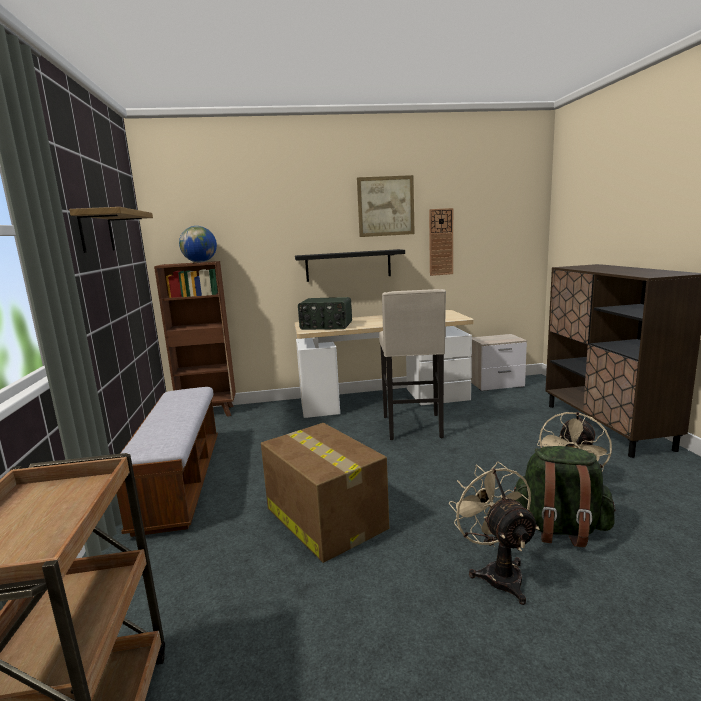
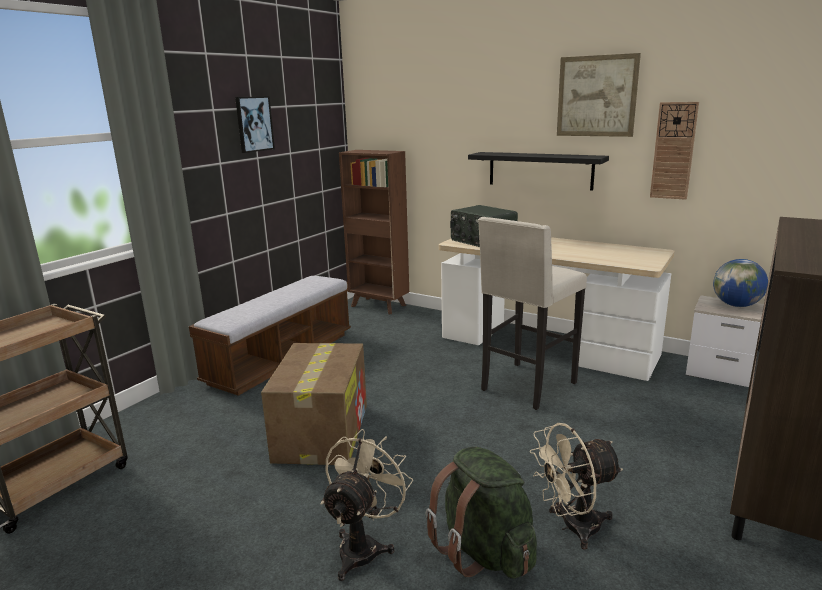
camera: 40 degrees right, 5 degrees up
shelf [69,207,153,253] -> picture [235,96,275,153]
globe [179,226,217,262] -> globe moved to [713,259,768,307]

